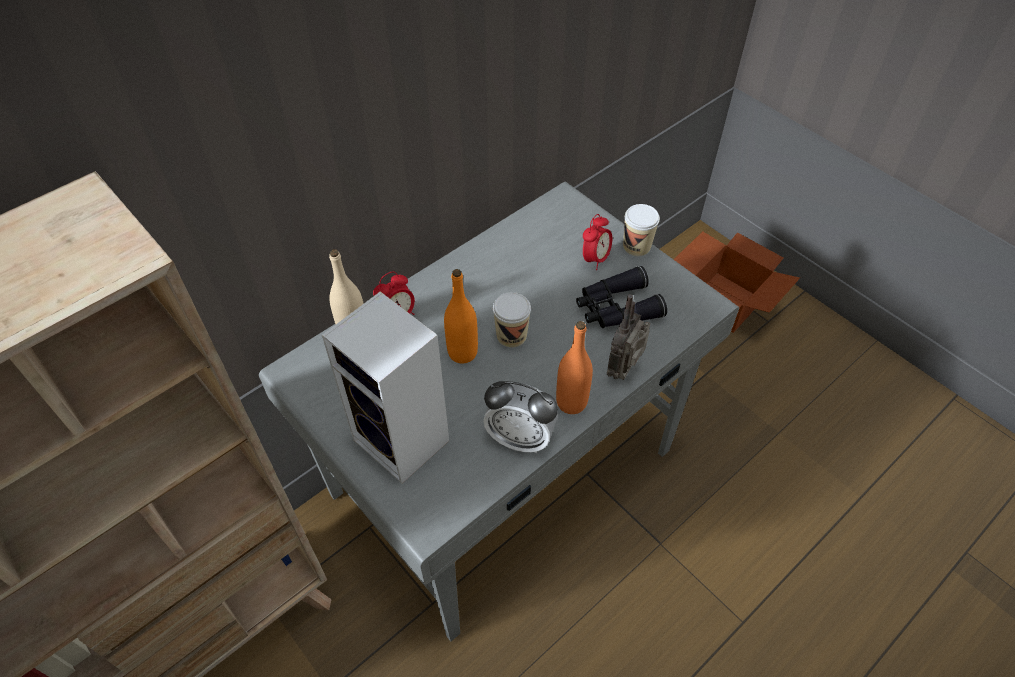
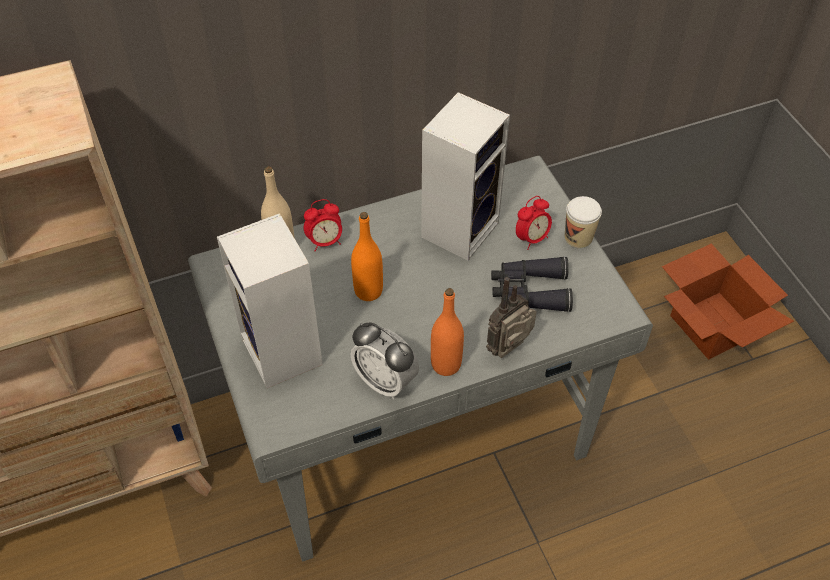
camera: 20 degrees right, 0 degrees up
cup [493,292,531,348] -> none
none -> speaker [421,92,510,261]

